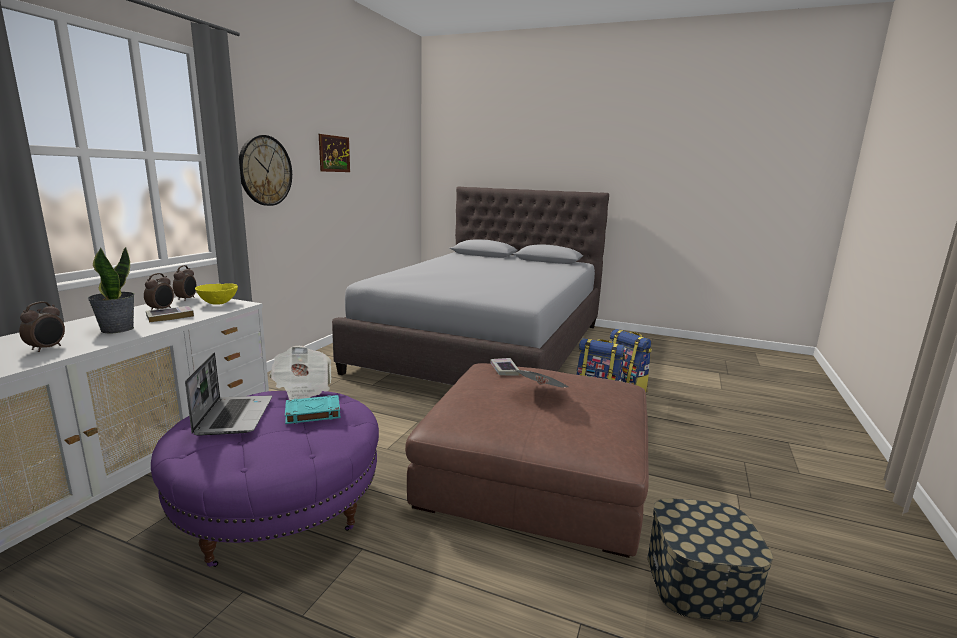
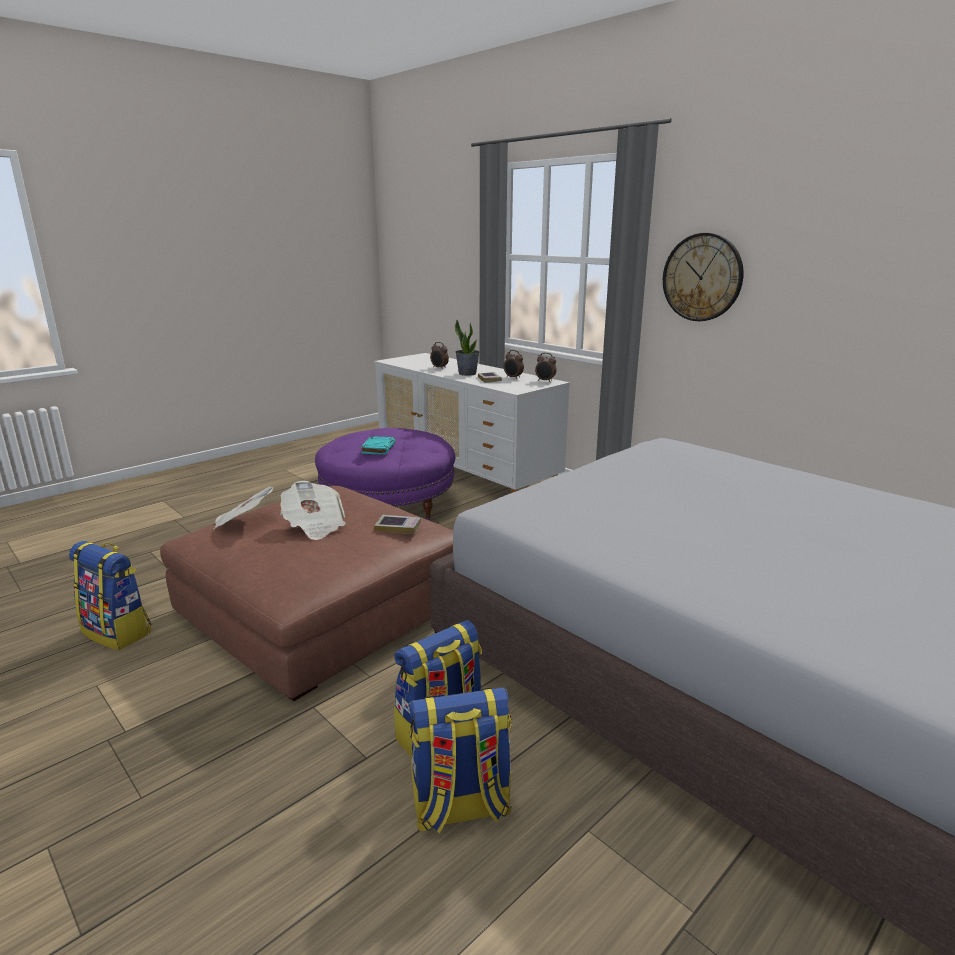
camera: 115 degrees right, 5 degrees up
laptop [185,352,272,436] -> none
yellow bowl [195,283,238,305] -> none
newspaper [270,346,331,400] -> newspaper moved to [214,486,273,529]
picture [319,134,350,172] -> none
storage box [647,498,773,623] -> backpack [69,541,151,650]

